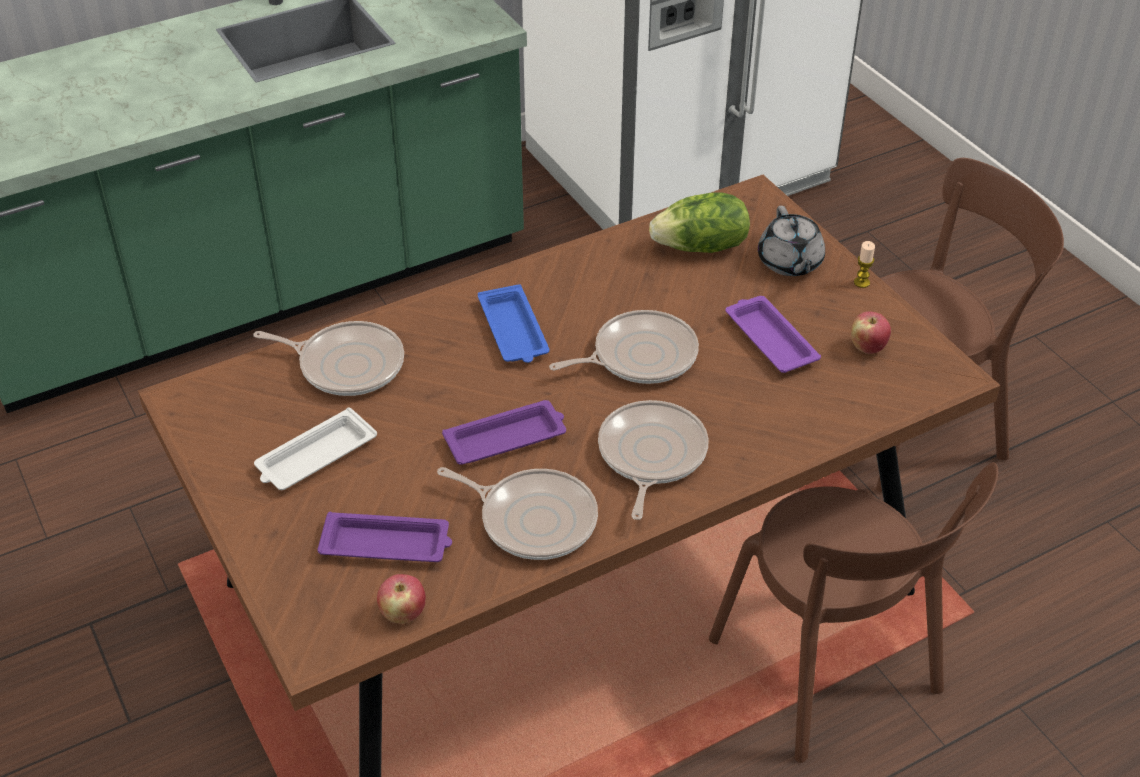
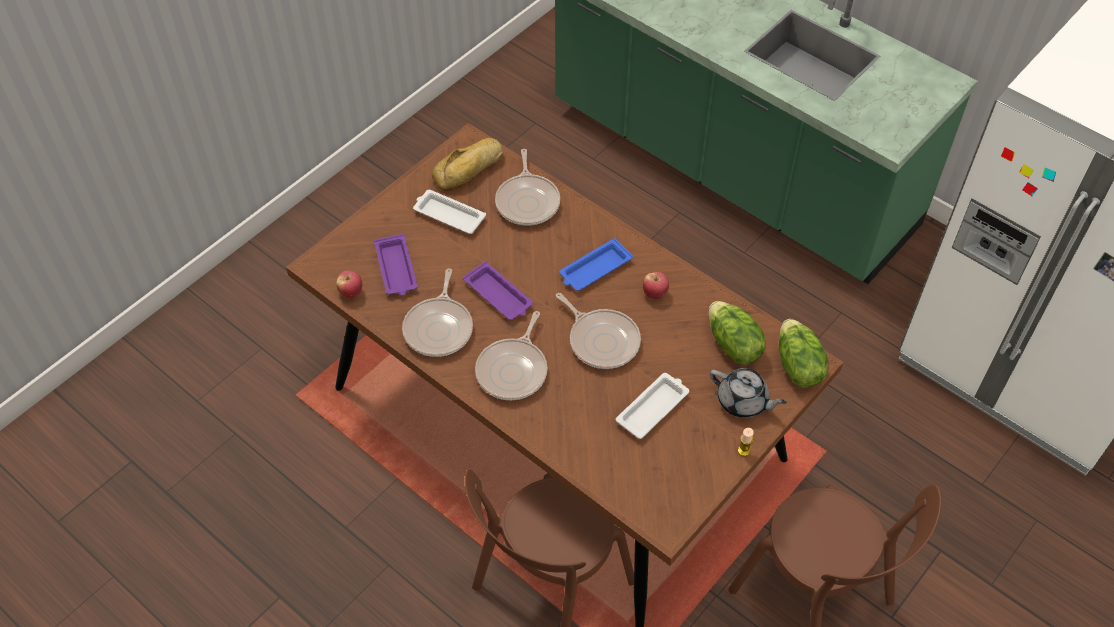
camera: 70 degrees right, 10 degrees up
frying pan [598,400,709,520] -> frying pan turned 120 degrees clockwise [475,311,547,400]
purple tray [726,296,821,373] -> white tray [616,373,689,439]
grey teapot [758,206,825,276] -> grey teapot turned 120 degrees counterclockwise [710,368,787,418]
apple [851,311,891,354] -> apple moved to [643,272,669,299]
none -> bread [432,138,504,191]
none -> lettuce [779,319,828,388]

